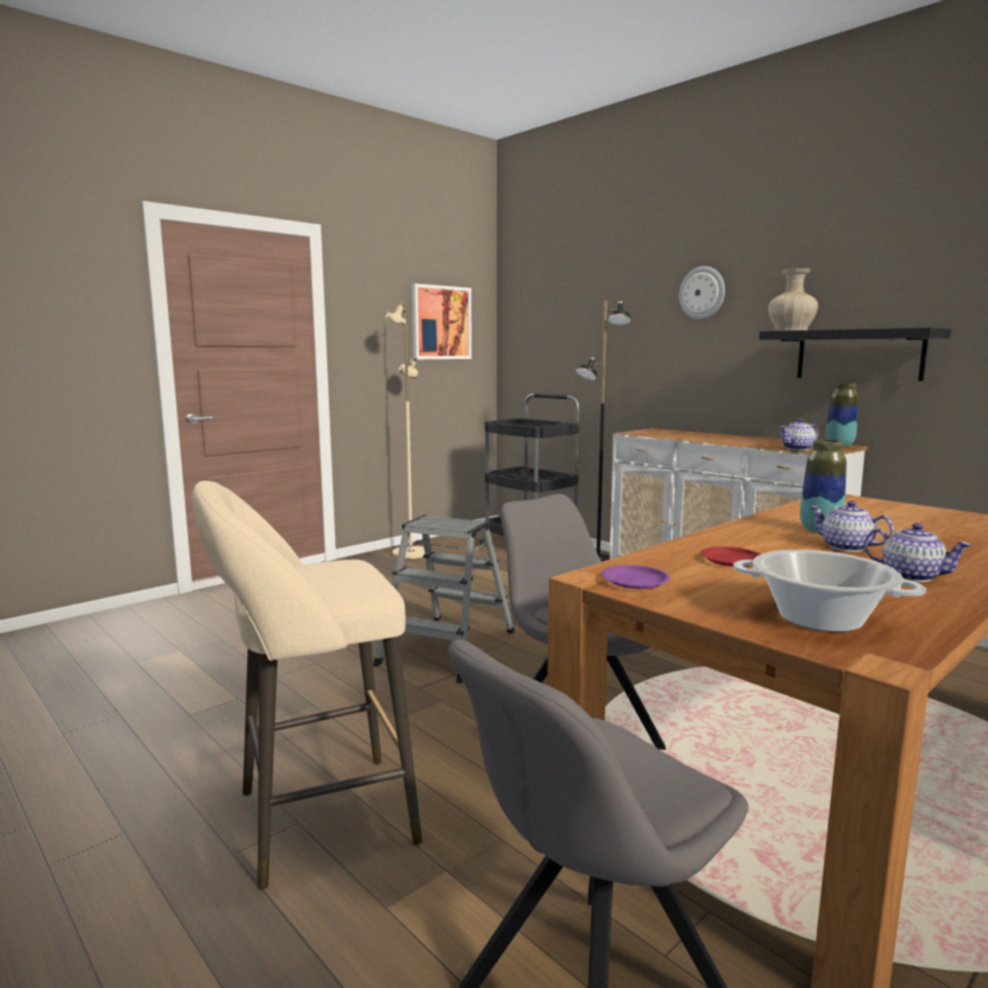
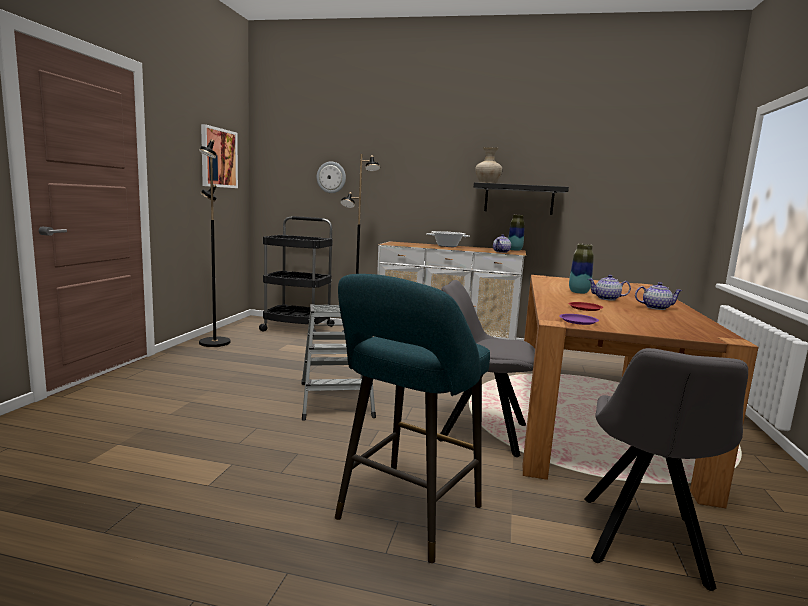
camera: 35 degrees left, 0 degrees up
beige stool [192,481,422,890] -> turquoise stool [335,274,490,563]
beige floor lamp [385,303,425,559] -> black floor lamp [199,139,230,347]
wall clock [679,266,725,320] -> wall clock moved to [317,161,346,193]
cooking pot [733,550,926,632] -> cooking pot moved to [426,231,470,247]

